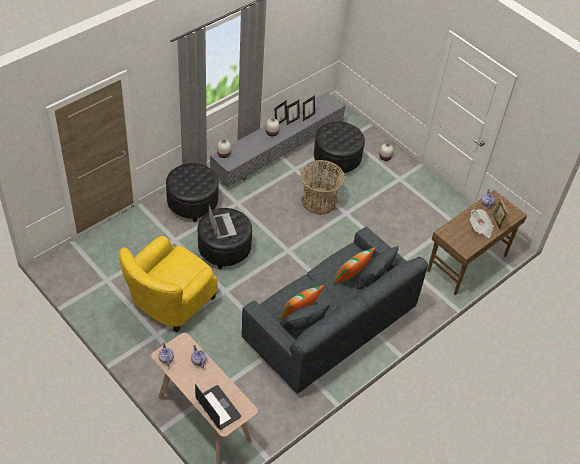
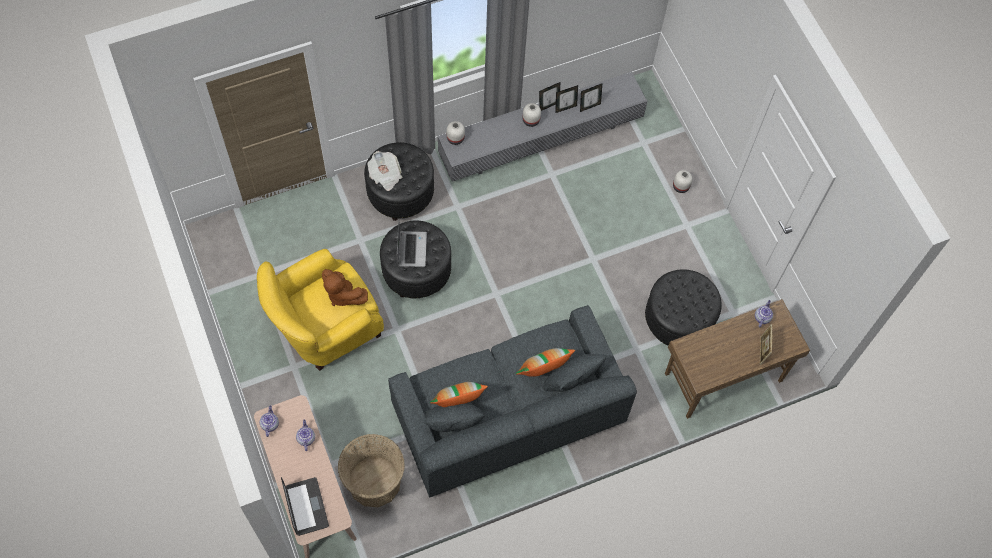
camera: 20 degrees right, 15 degrees up
basket [300,160,345,215] -> basket moved to [338,434,405,507]
black ottoman [314,122,365,176] -> black ottoman moved to [645,270,722,345]
newspaper [470,209,494,238] -> newspaper moved to [367,151,402,191]
none -> brown plush toy [322,269,368,306]

